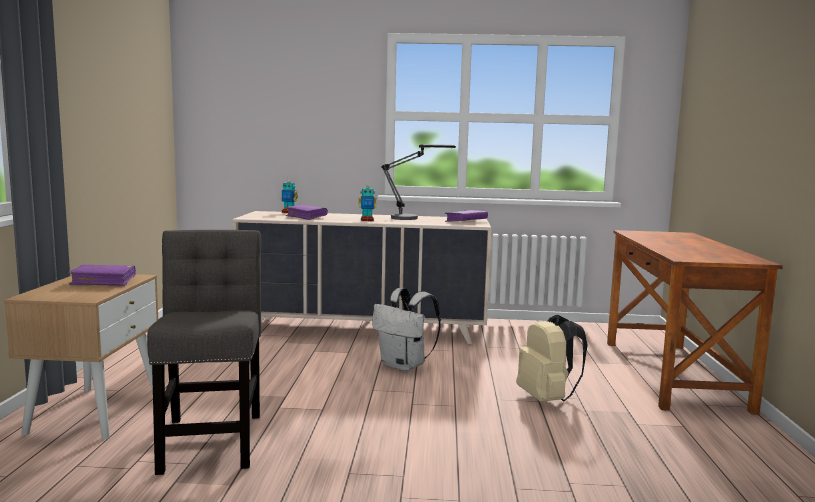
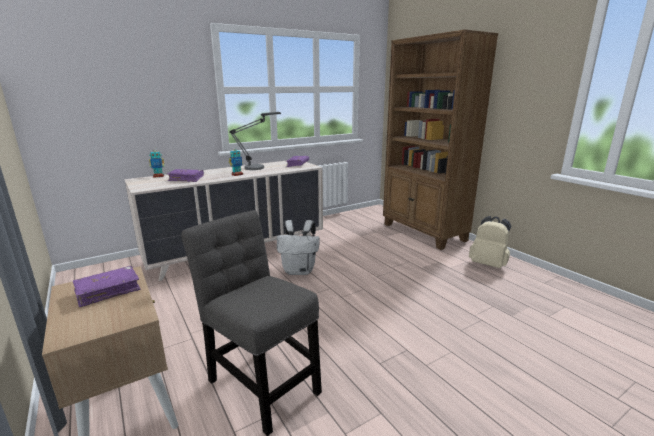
camera: 35 degrees left, 10 degrees up
beige backpack [516,315,588,402] -> beige backpack moved to [469,216,511,268]
brown desk [607,230,783,415] -> brown bookcase [383,30,498,250]

